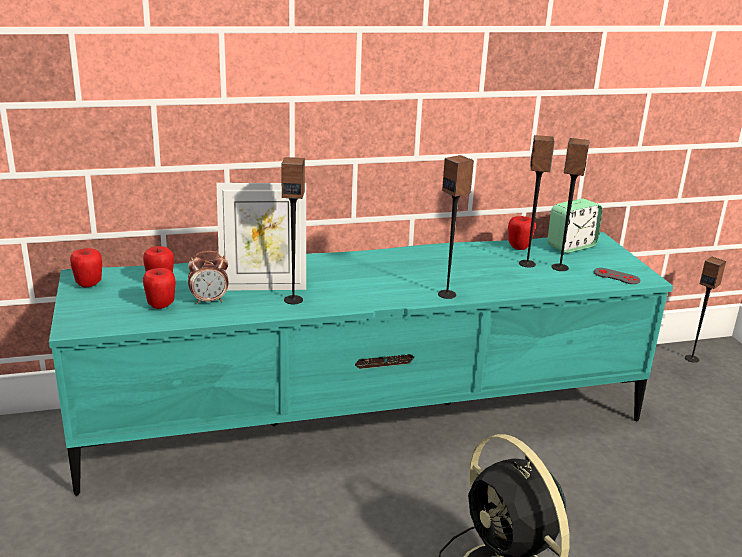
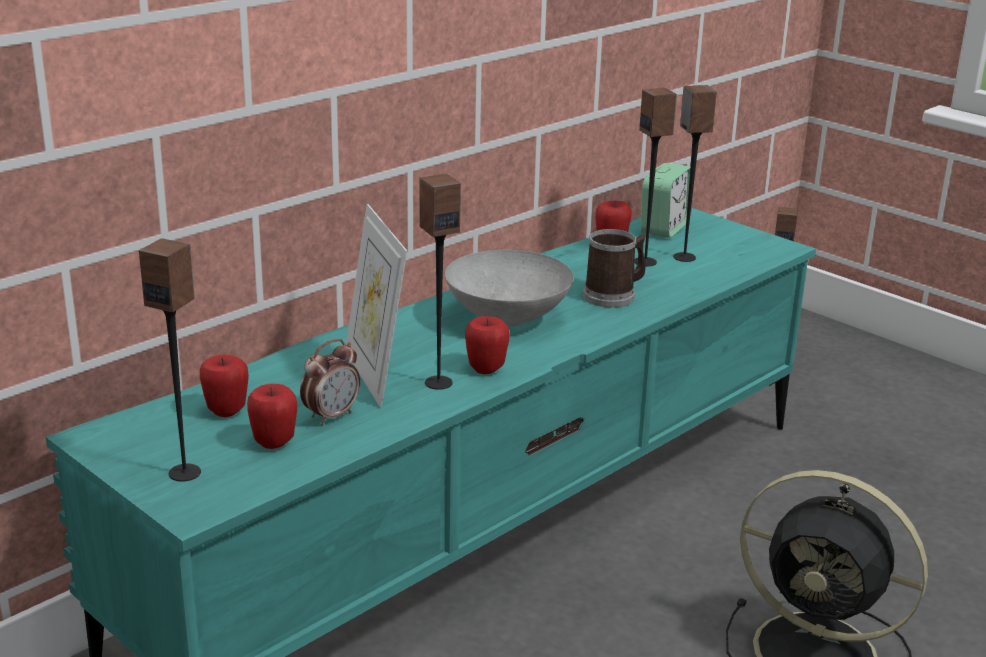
camera: 30 degrees left, 0 degrees up
apple [70,248,102,287] -> apple moved to [465,316,510,374]
picture frame [216,183,306,291] -> picture frame turned 105 degrees clockwise [346,204,407,408]
speaker [438,155,474,299] -> speaker moved to [139,238,201,482]
grey game controller [594,268,640,284] -> none
none -> grey bowl [445,250,574,327]
none -> mug [583,229,646,308]

